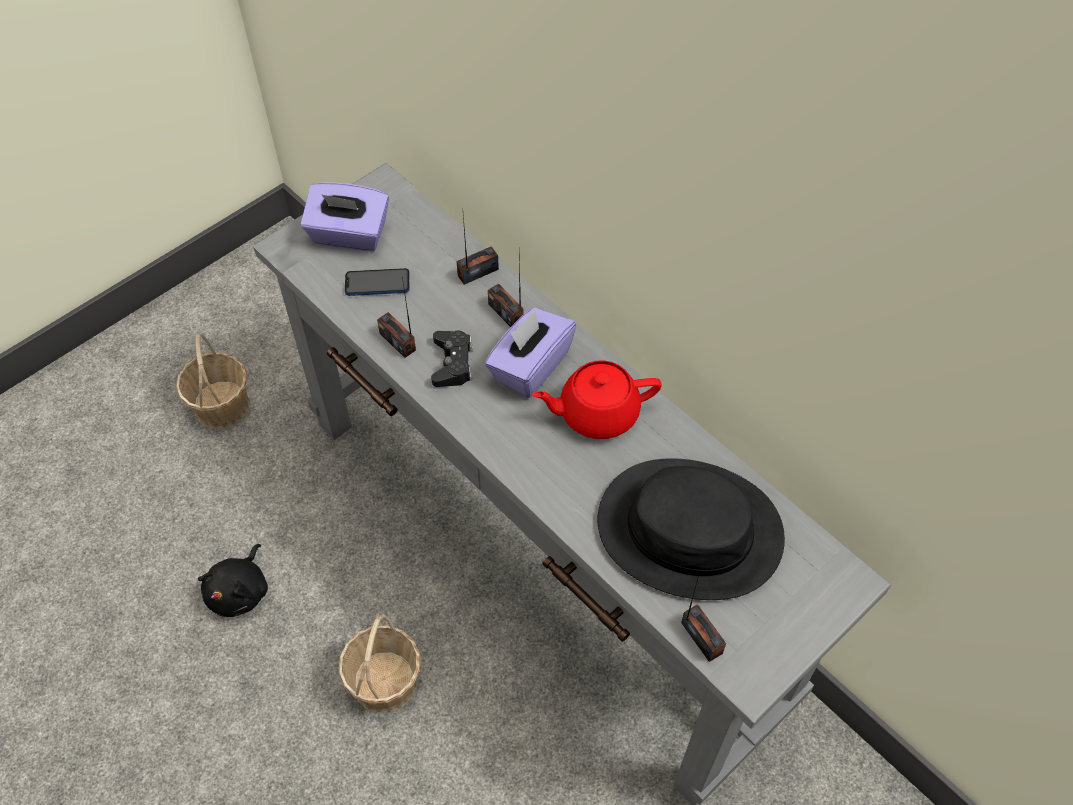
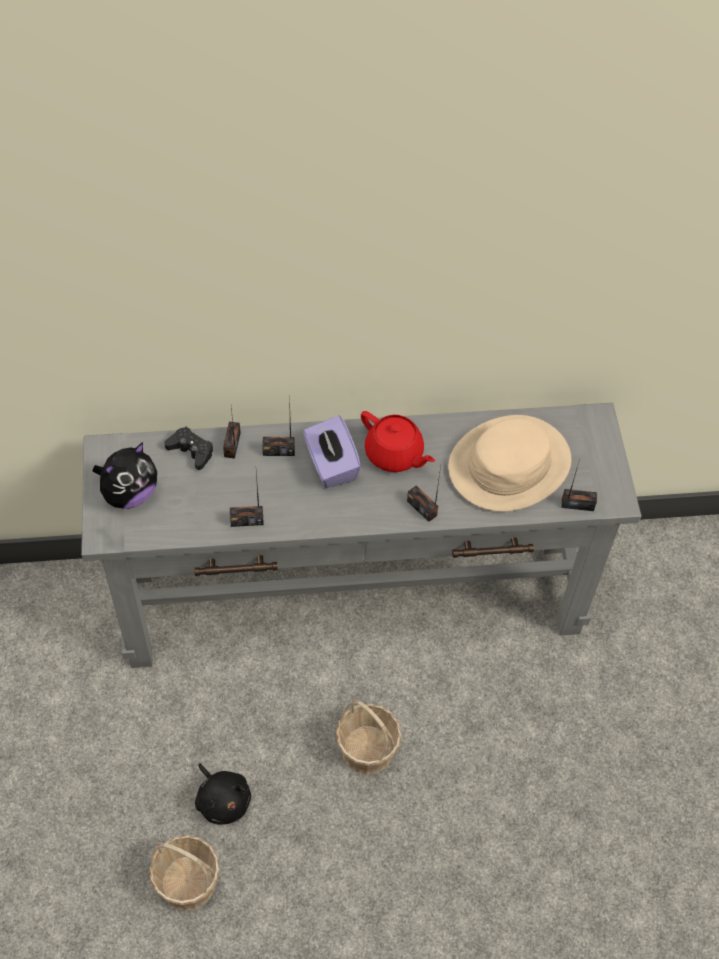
camera: 55 degrees left, 0 degrees up
basket [176,333,250,429] -> basket moved to [149,835,220,911]
purple tissue box [301,182,389,251] -> plush toy [93,442,157,509]
phone [345,268,410,296] -> none
black game controller [431,331,473,387] -> black game controller moved to [164,427,213,470]
red teapot [532,360,662,439] -> red teapot turned 75 degrees counterclockwise [361,411,435,472]
black hat [598,458,785,600] -> beige hat [448,415,571,512]
none -> radio [407,466,441,522]

